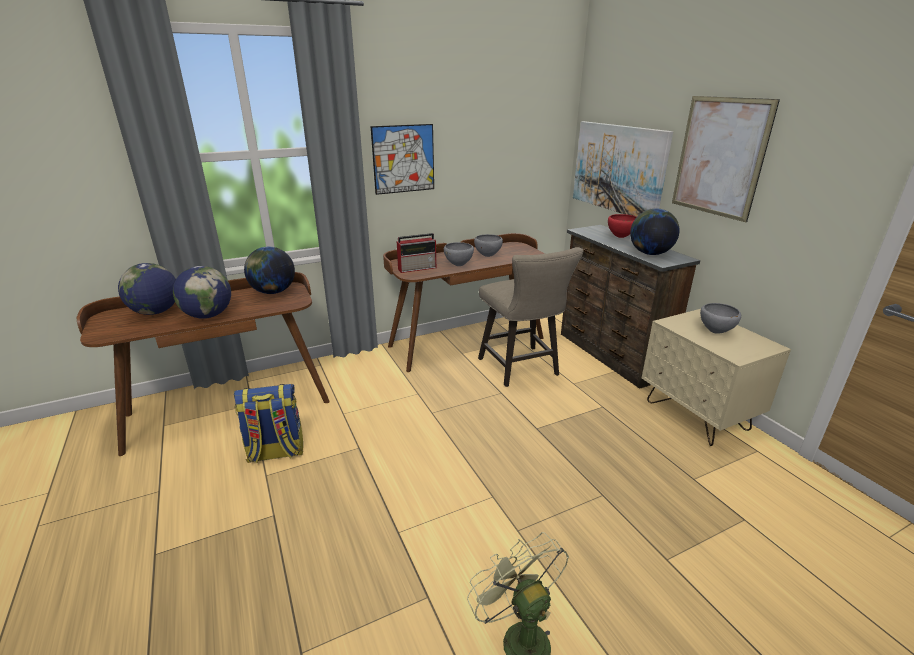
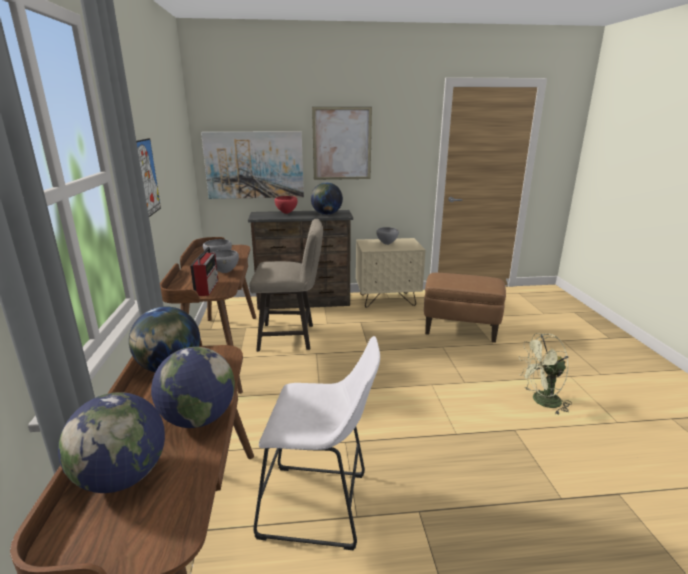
camera: 70 degrees left, 5 degrees down
backpack [234,384,303,463] -> white stool [253,336,380,550]
none -> brown ottoman [424,273,506,343]

